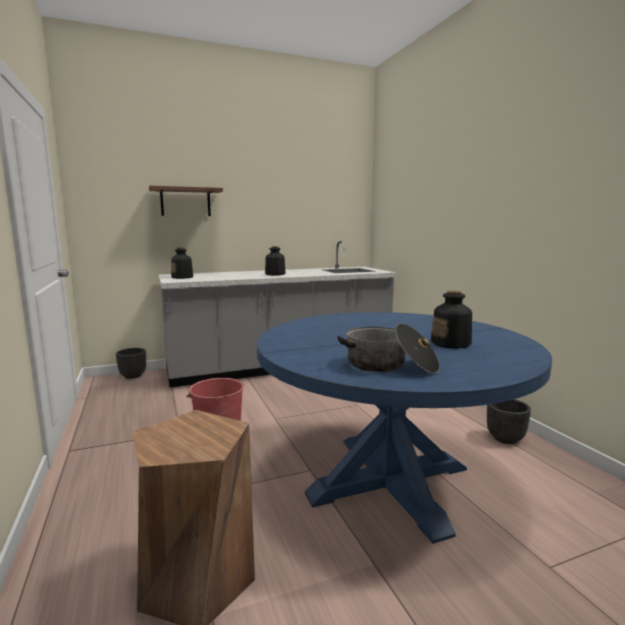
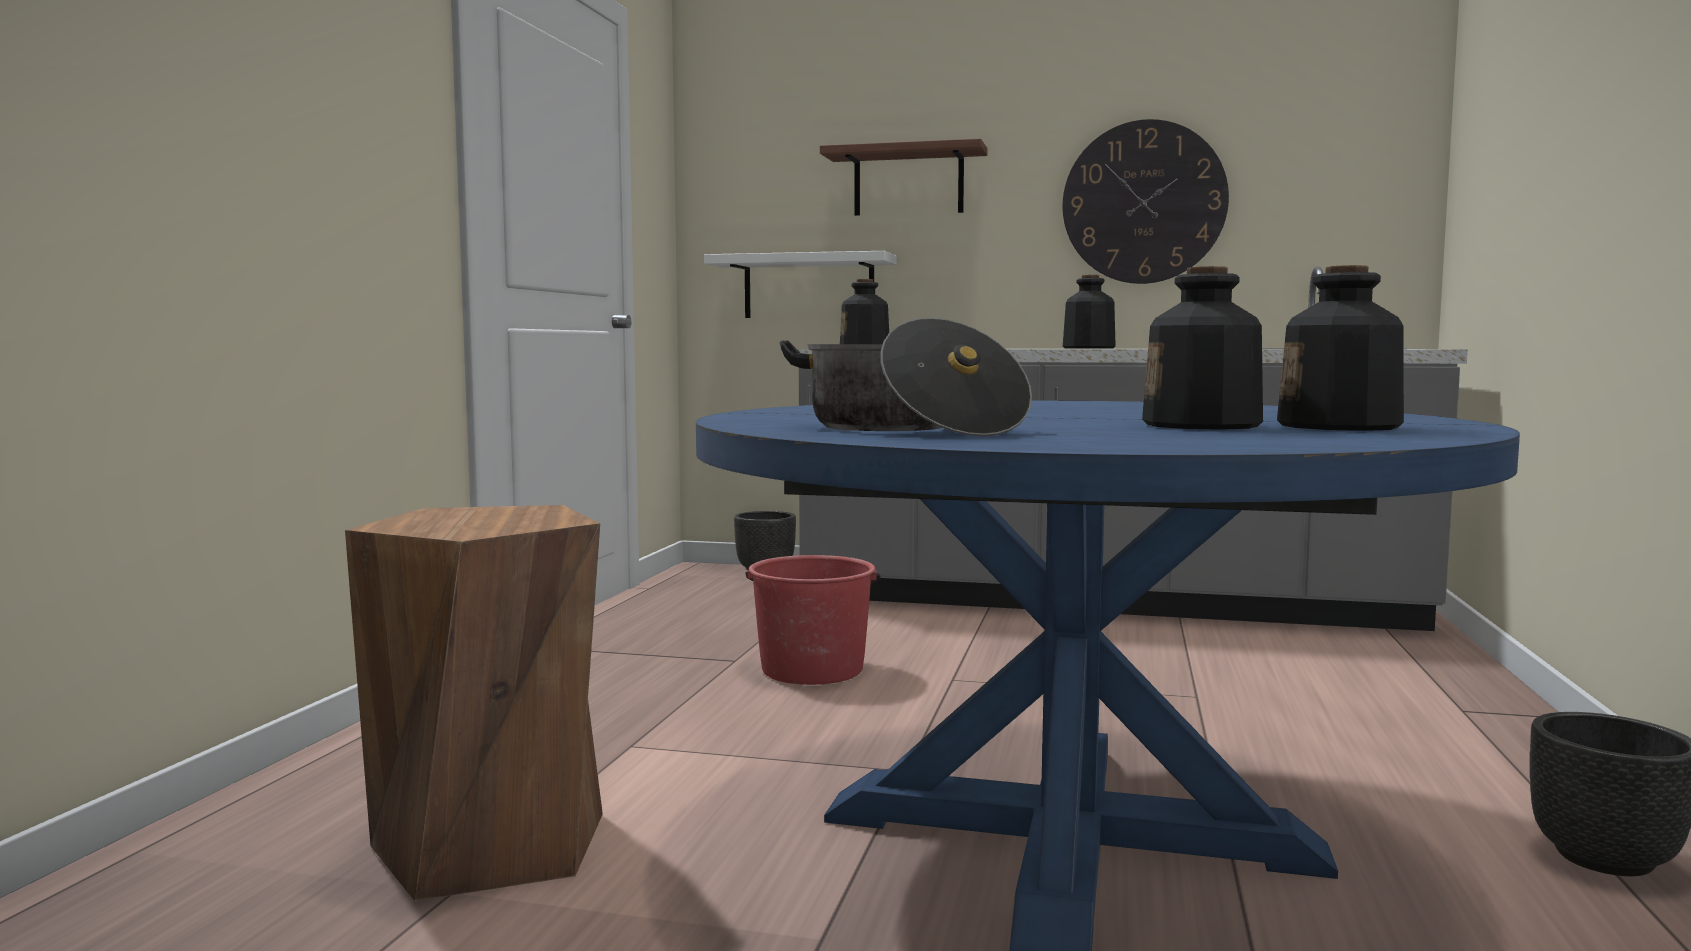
camera: 35 degrees right, 5 degrees down
none -> white shelf [704,251,897,318]
none -> wall clock [1063,119,1229,284]
none -> bottle [1277,265,1404,431]

